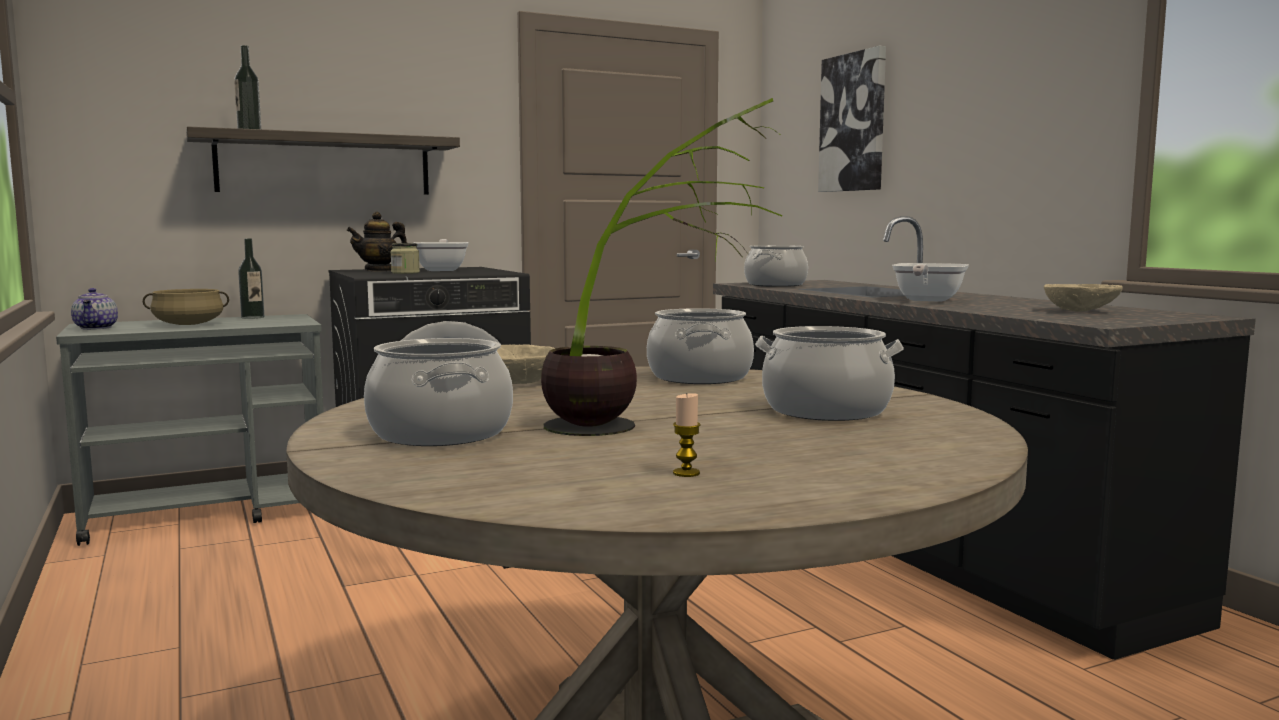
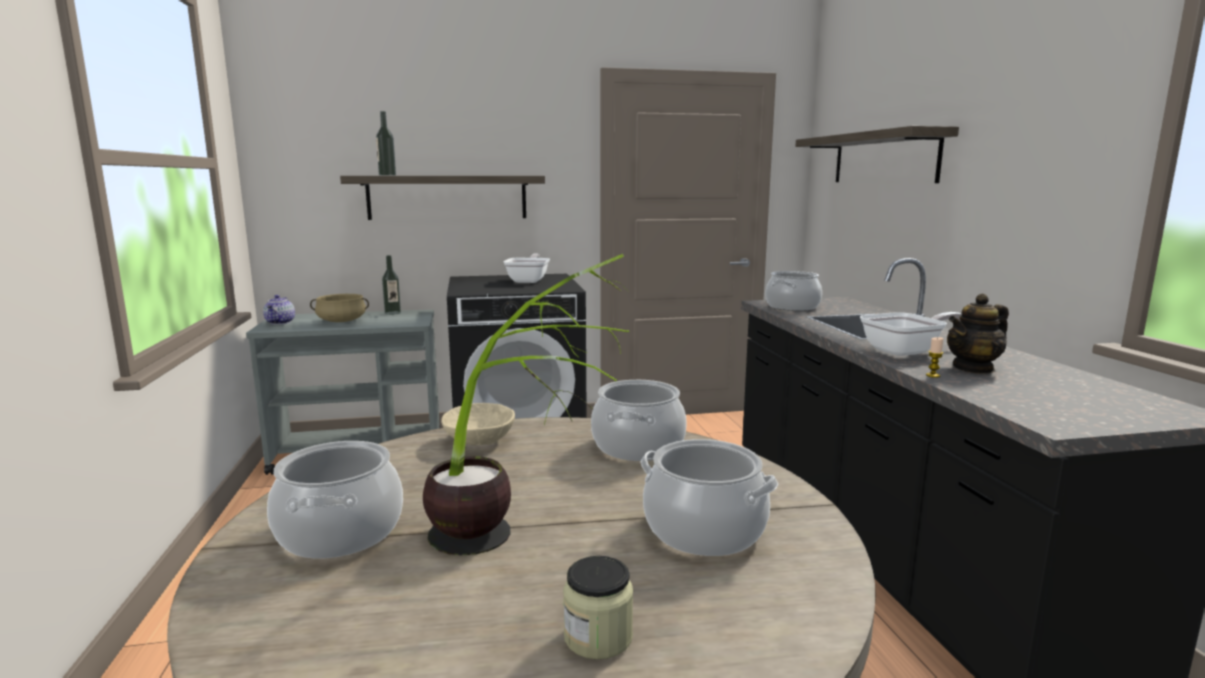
camera: 15 degrees right, 5 degrees up
teapot [347,212,407,271] -> teapot moved to [947,293,1009,374]
jar [390,243,420,274] -> jar moved to [563,556,633,660]
candle [673,393,701,477] -> candle moved to [926,337,944,378]
picture [818,46,886,192] -> shelf [795,126,959,183]
frying pan [892,263,969,302] -> frying pan turned 150 degrees counterclockwise [860,312,962,356]
beige bowl [1044,284,1123,312] -> none

